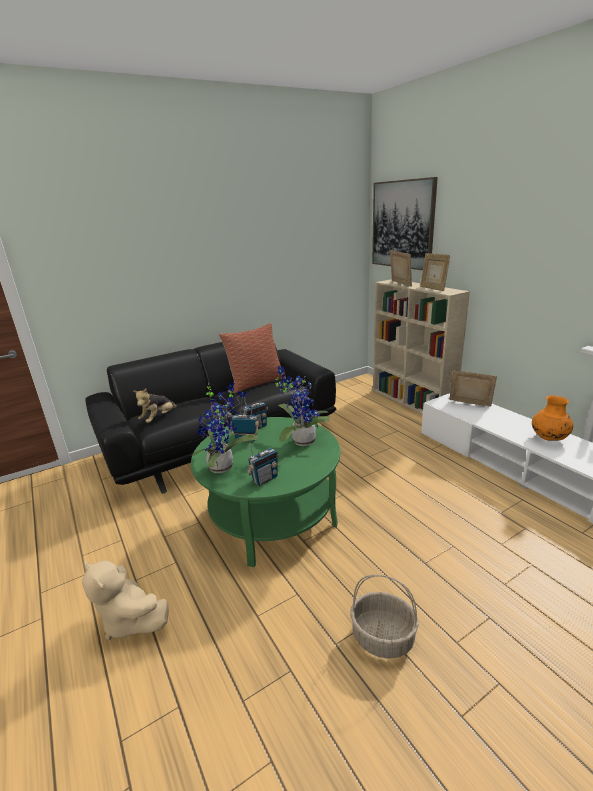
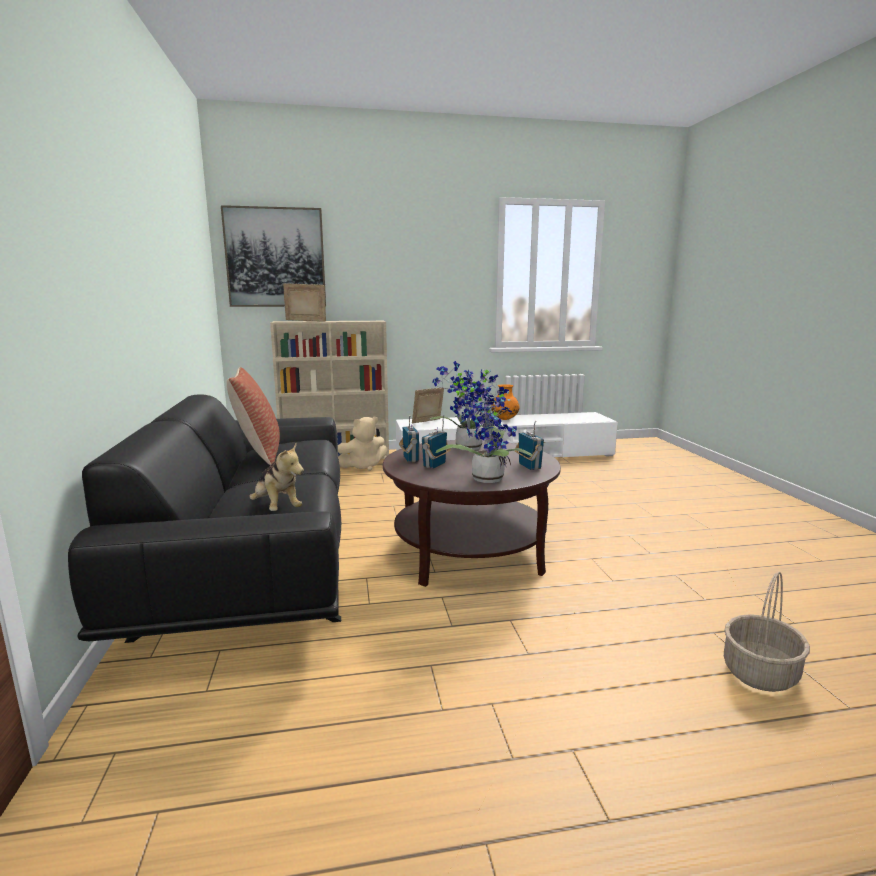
camera: 70 degrees left, 10 degrees down
beige plush toy [82,560,169,640] -> beige plush toy moved to [338,417,387,471]
green coffee table [191,417,340,567] -> brown coffee table [383,440,561,587]
basket [350,574,419,659] -> basket moved to [724,571,810,692]
picture frame [420,253,450,291] -> none

